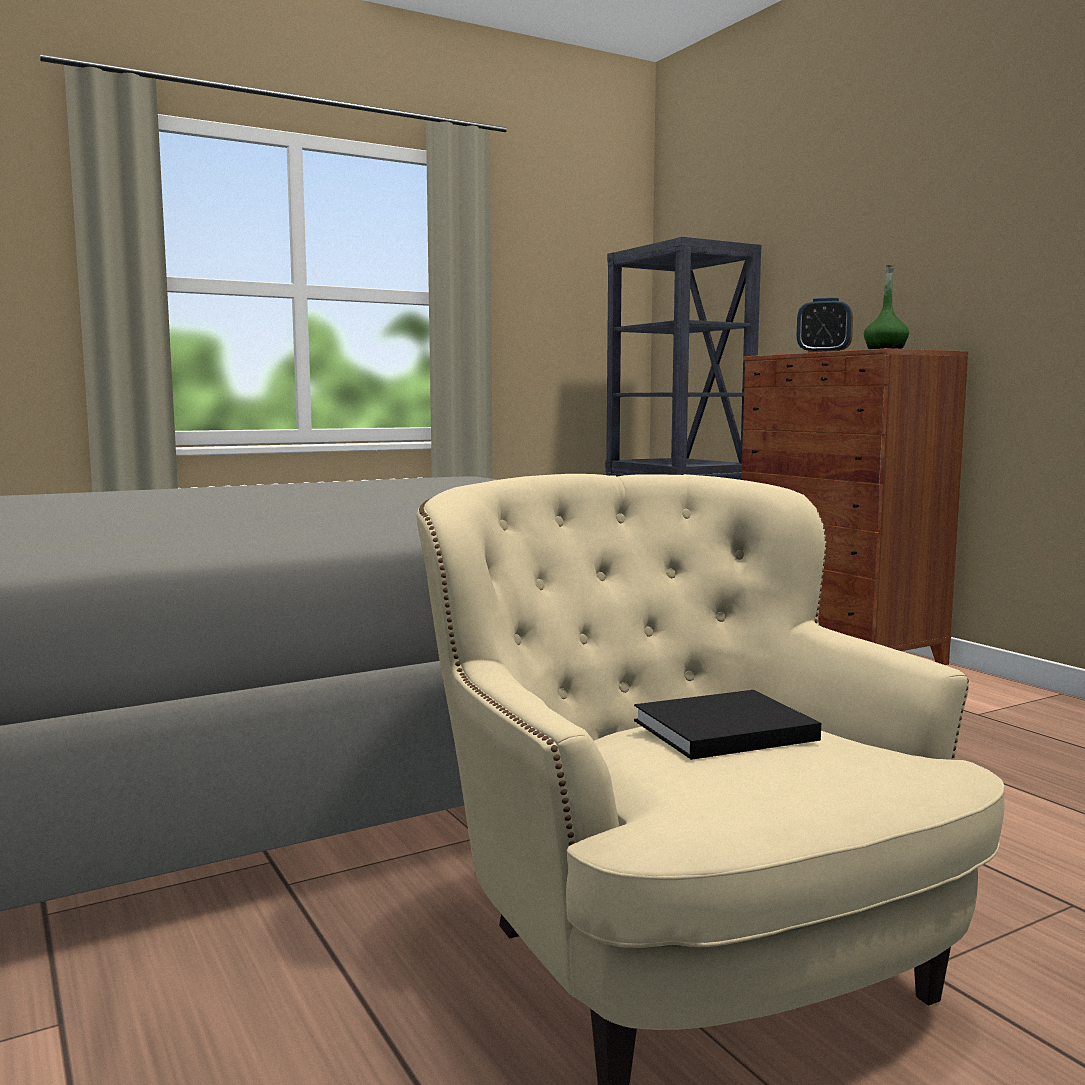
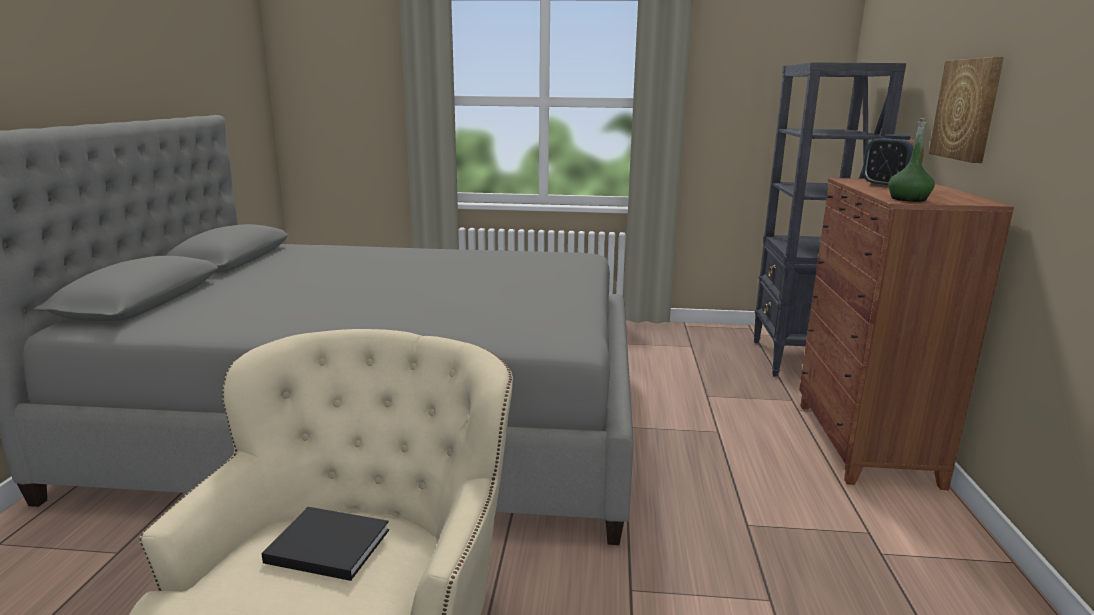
camera: 35 degrees right, 10 degrees up
none -> picture [929,57,1004,163]

